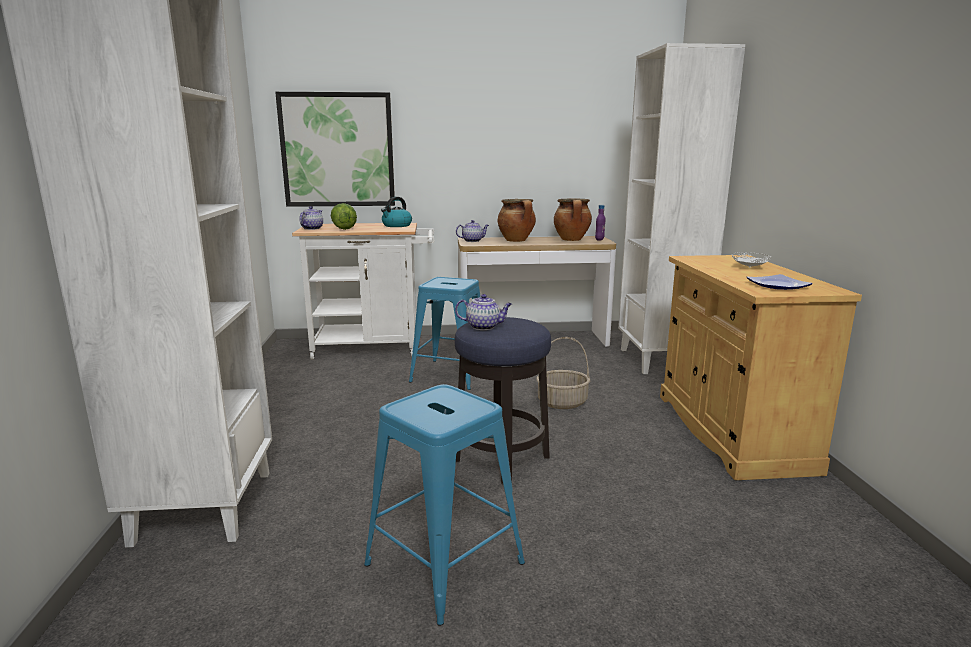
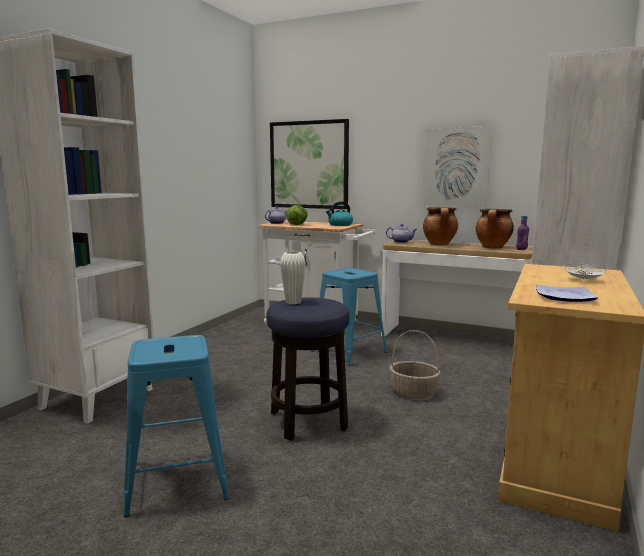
camera: 30 degrees right, 5 degrees down
teapot [455,294,512,330] -> white vase [280,251,306,304]
none -> picture [422,126,492,207]

